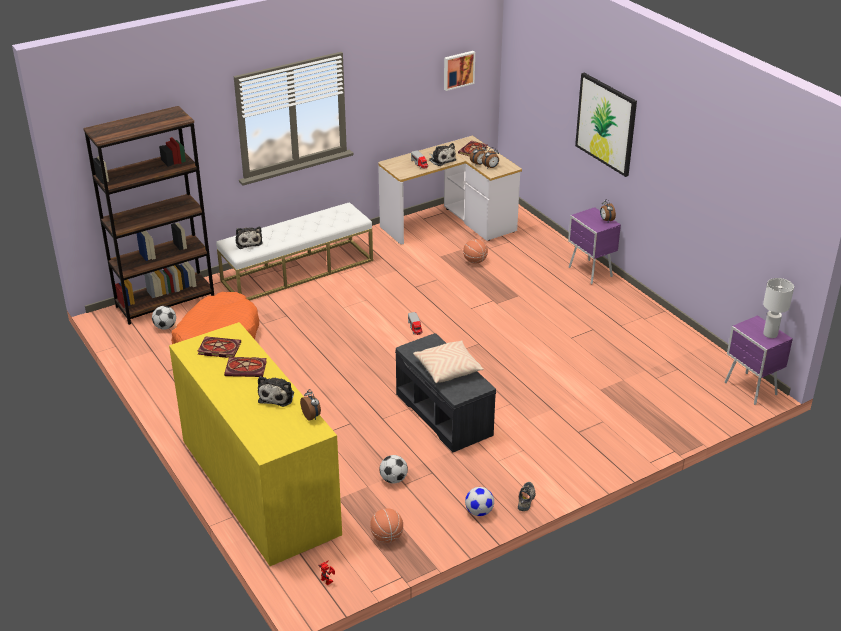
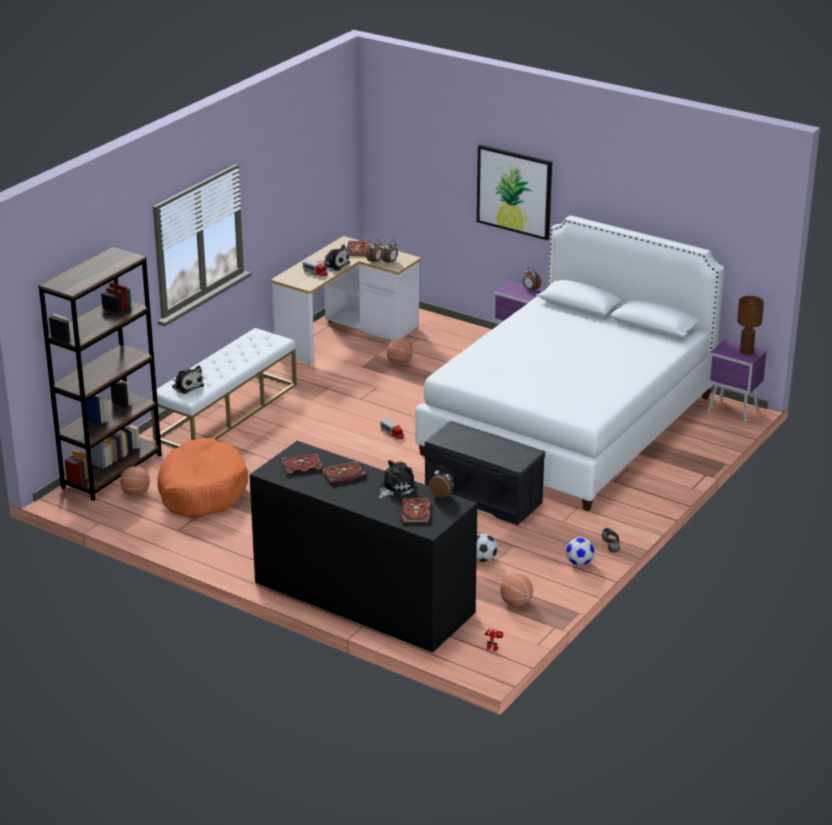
camera: 25 degrees left, 5 degrees down
football [152,306,176,330] -> basketball [120,466,150,496]
yellow dresser [169,322,342,566] -> black dresser [249,441,478,653]
plush toy [258,376,294,407] -> plush toy turned 120 degrees counterclockwise [379,460,417,498]
beige pillow [413,340,484,383] -> none
picture [444,51,475,91] -> none
white table lamp [763,278,794,338] -> brown table lamp [737,296,764,355]
none -> book [401,498,431,523]
none -> white bed [416,216,724,511]

